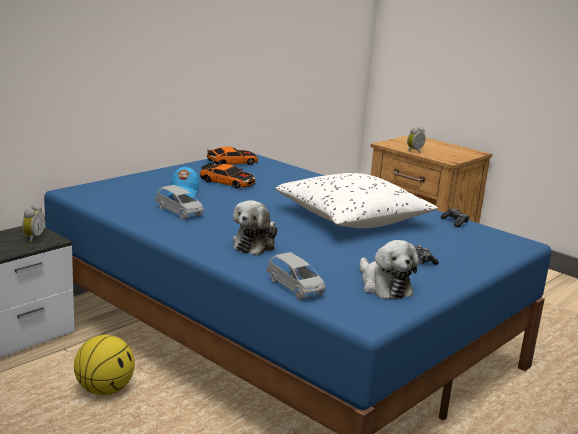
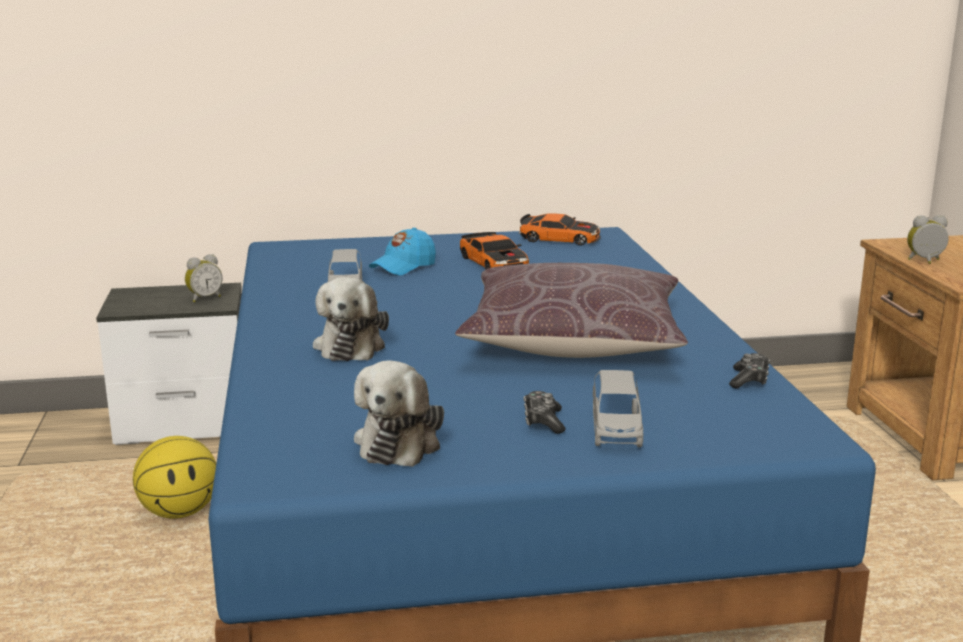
camera: 40 degrees right, 0 degrees up
plush toy [232,200,278,255] -> plush toy turned 60 degrees counterclockwise [313,277,389,361]
grey toy car [267,252,326,300] -> grey toy car moved to [593,370,643,447]
white pillow [275,173,438,228] -> brown pillow [455,263,688,358]

